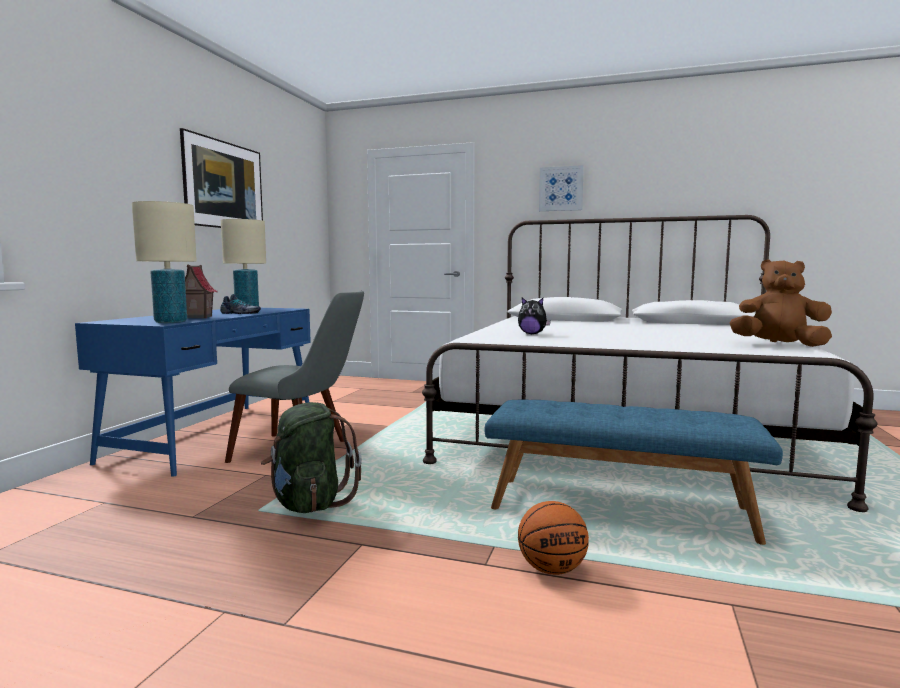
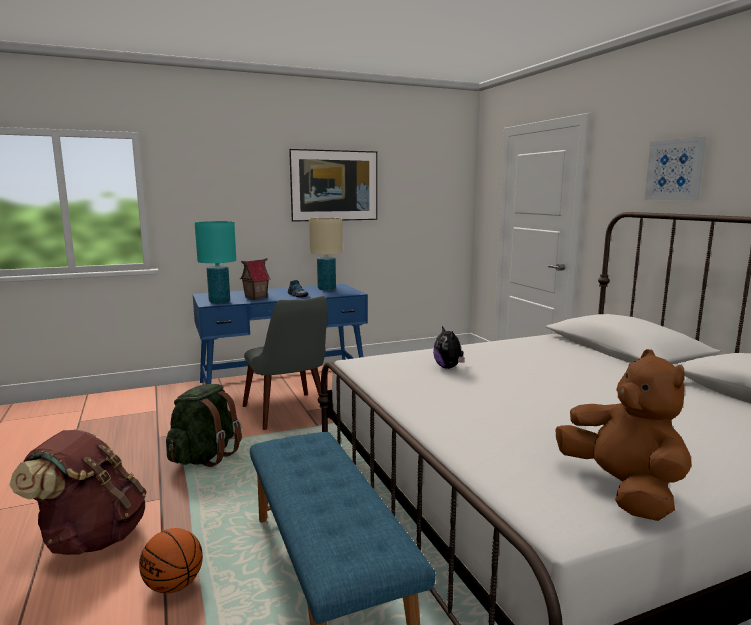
camera: 50 degrees right, 5 degrees up
beige table lamp [132,201,197,323] -> turquoise table lamp [195,221,236,304]
none -> brown backpack [10,430,147,555]

